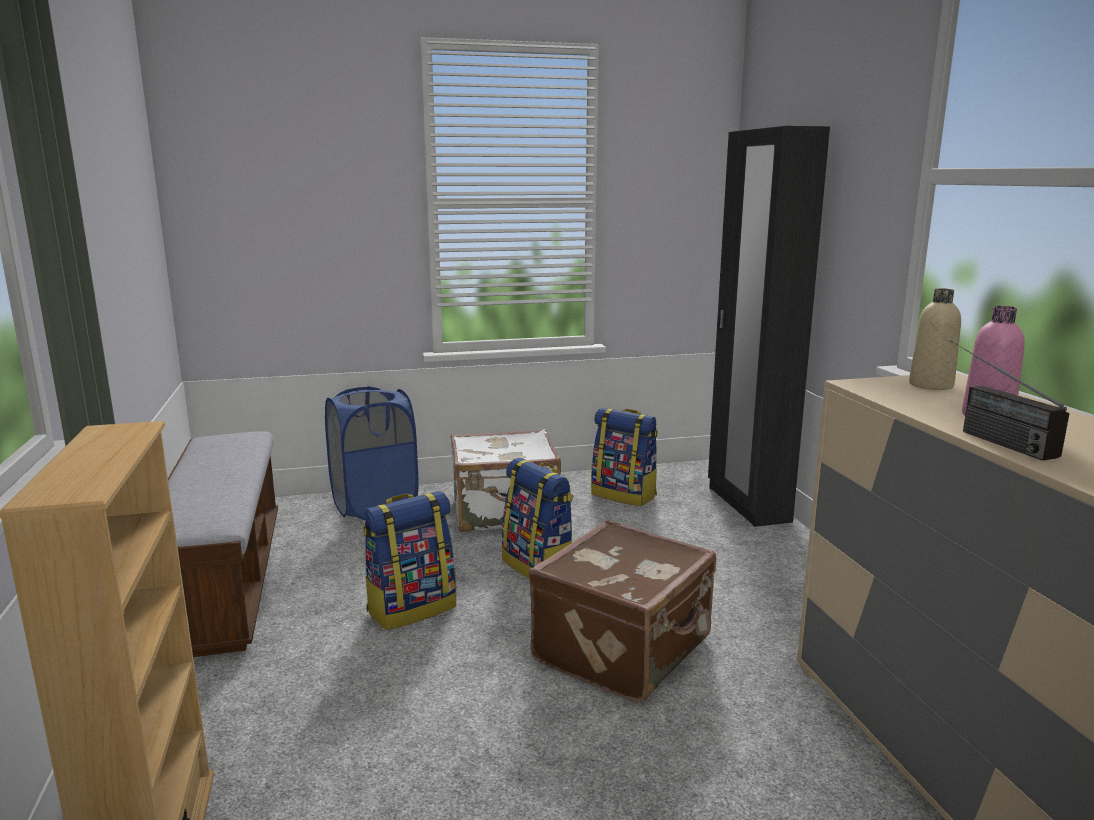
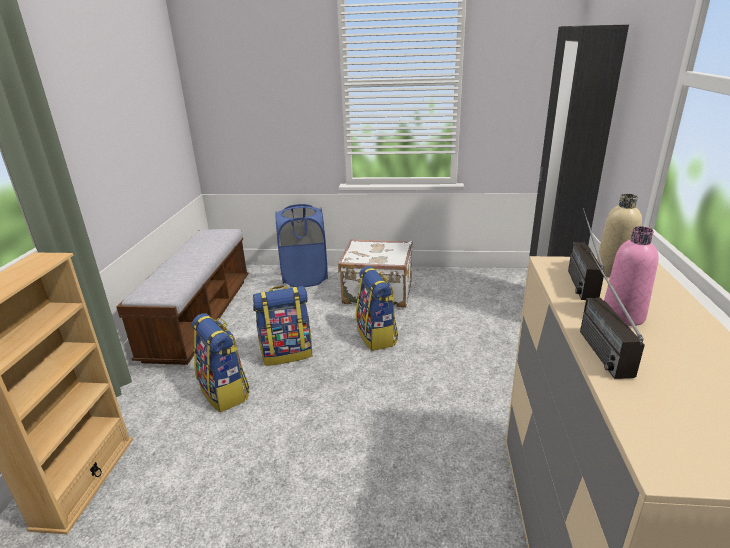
camera: 20 degrees right, 10 degrees up
brown suitcase [529,520,716,703] -> none
backpack [591,408,658,506] -> backpack moved to [192,313,250,412]
none -> radio [568,208,604,300]

